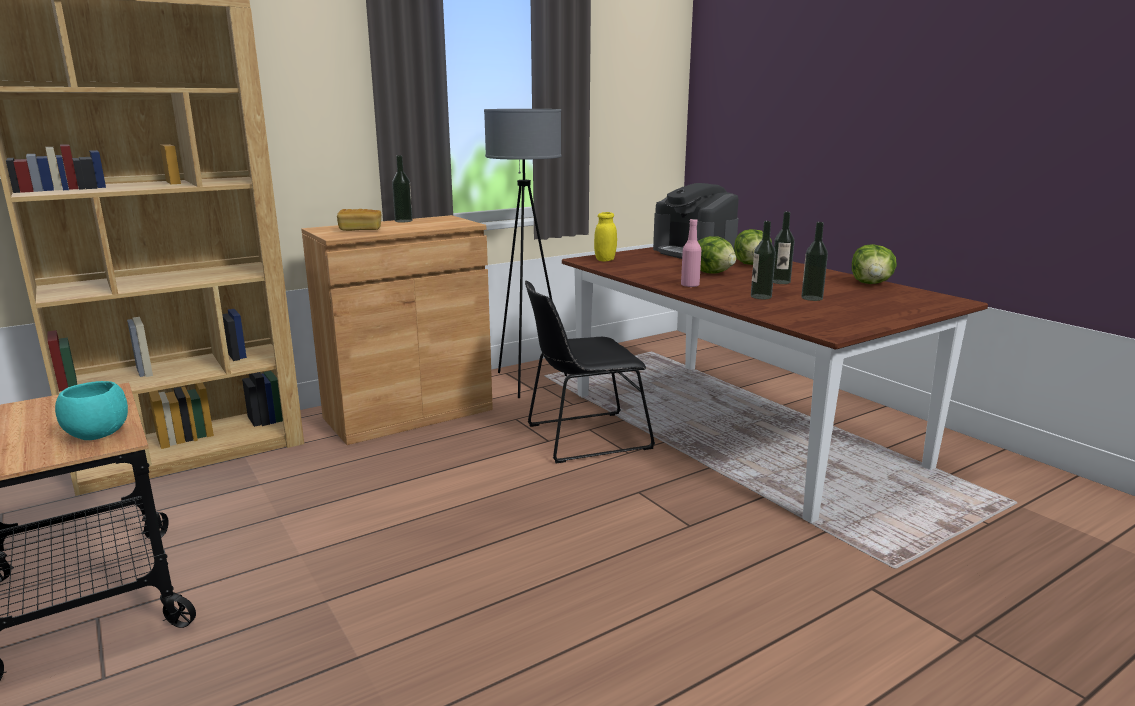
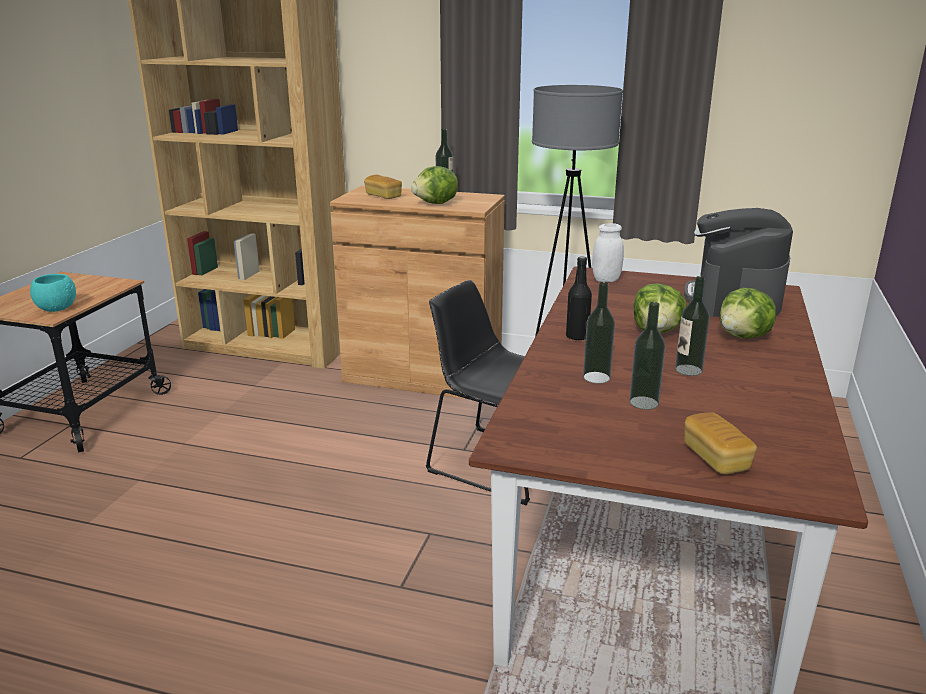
camera: 50 degrees right, 5 degrees up
yellow jar [594,212,617,262] -> white jar [592,223,624,282]
pink bottle [681,219,701,287] -> black bottle [566,256,592,341]
lettuce [852,244,897,284] -> lettuce moved to [411,166,458,204]
none -> bread [684,412,757,474]

